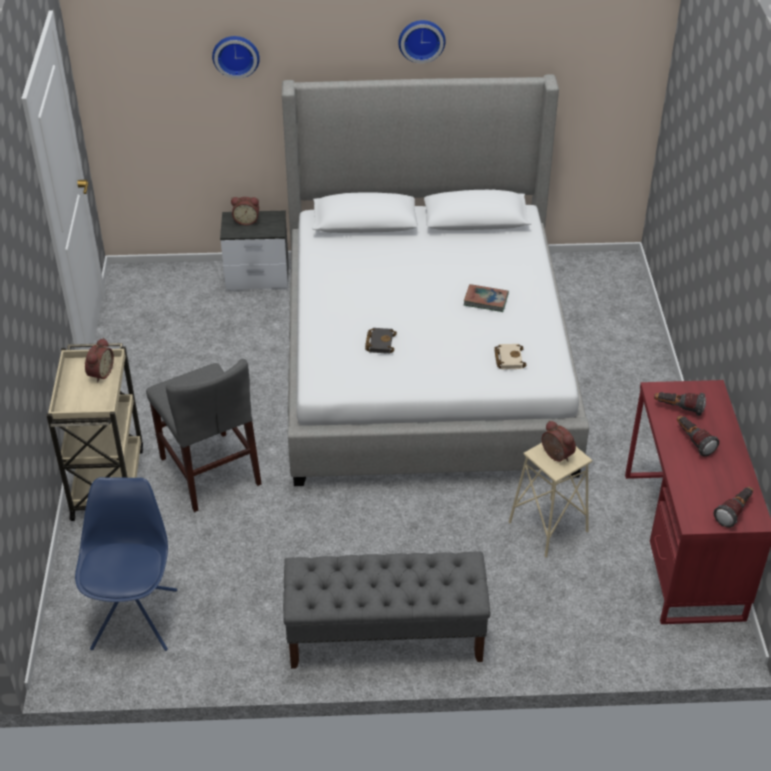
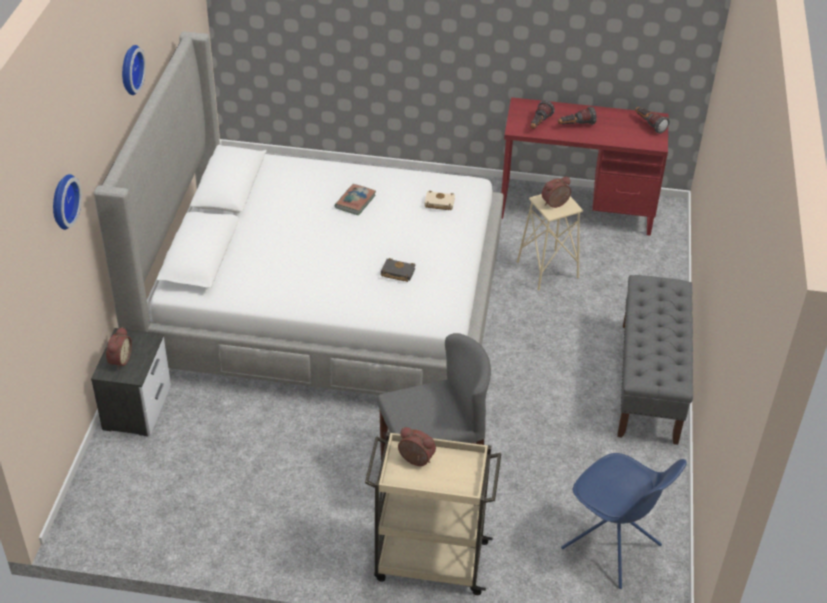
camera: 80 degrees left, 0 degrees up
blue chair [75,477,177,651] -> blue chair turned 150 degrees counterclockwise [561,453,686,589]

